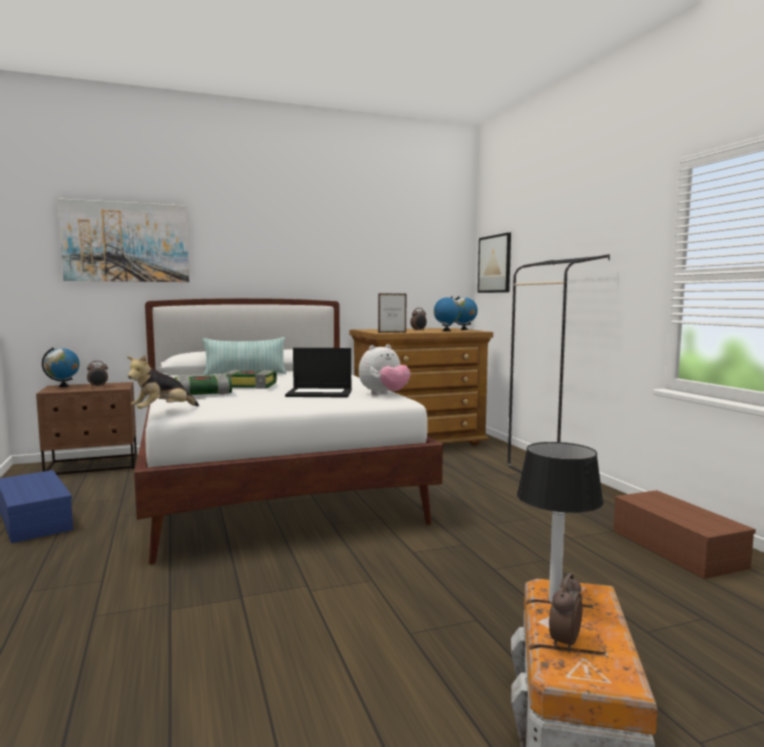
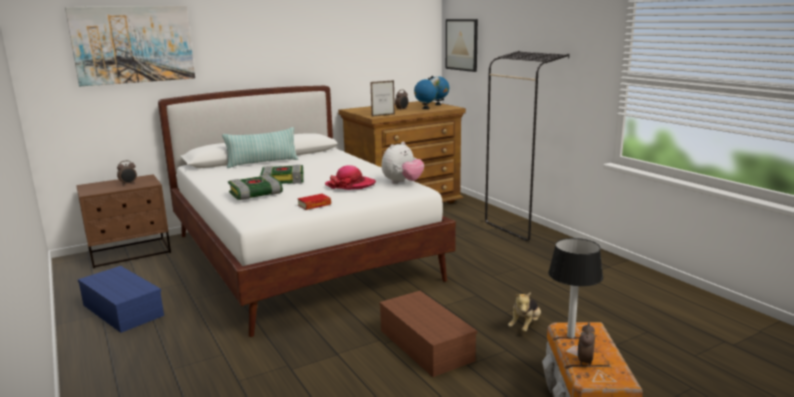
camera: 10 degrees left, 10 degrees up
globe [42,348,80,387] -> none
plush toy [127,355,199,409] -> plush toy moved to [508,292,541,332]
laptop [285,348,352,398] -> hat [325,165,376,190]
brown storage box [613,490,756,579] -> brown storage box moved to [379,291,477,377]
none -> book [298,194,331,210]

